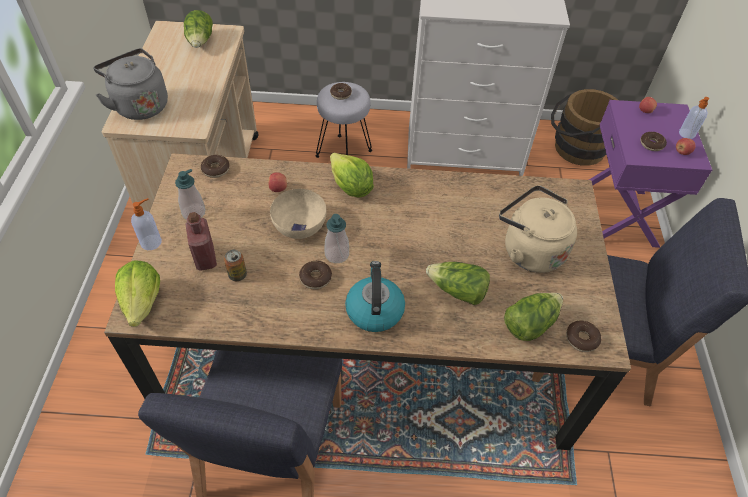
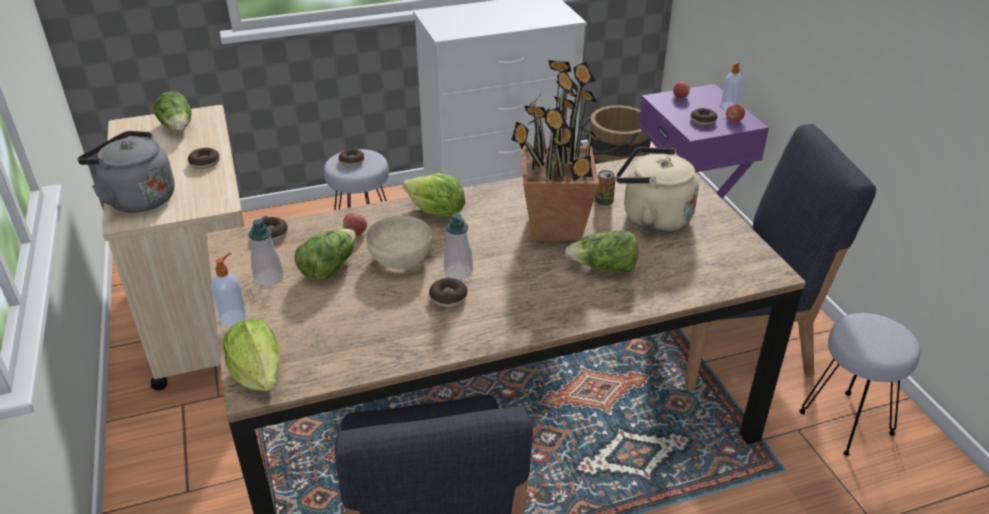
camera: 20 degrees left, 15 degrees down
red bottle [185,212,217,271] -> none
can [224,250,247,281] -> can moved to [595,170,616,206]
kettle [345,261,405,332] -> none
lettuce [504,293,563,341] -> lettuce moved to [294,229,356,281]
donut [566,320,601,352] -> donut moved to [188,148,220,169]
none -> potted plant [511,60,602,241]
none -> grey stool [799,313,920,456]

